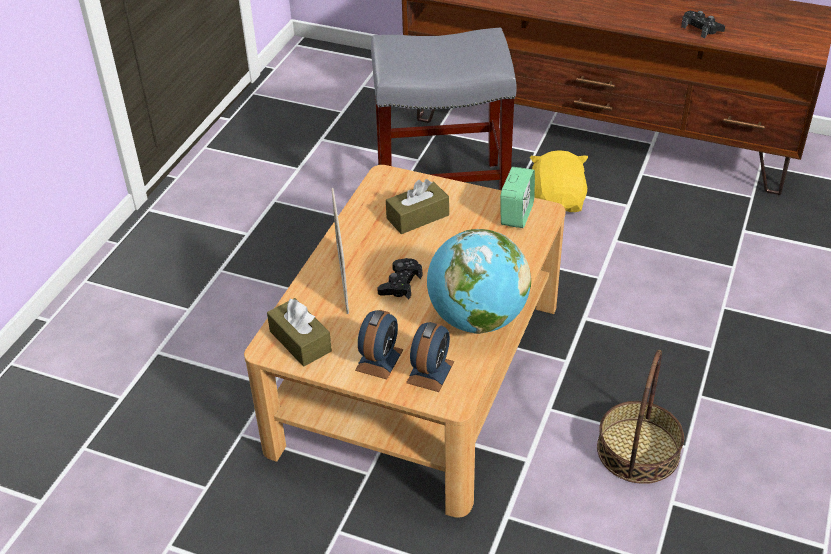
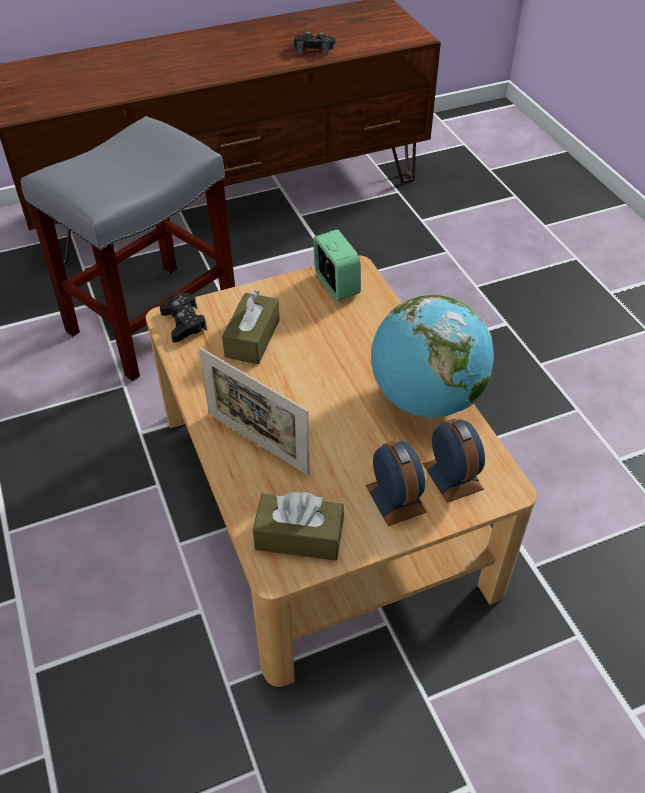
camera: 45 degrees left, 5 degrees up
black game controller [377,258,422,299] -> black game controller moved to [160,293,207,342]
yellow plush toy [530,150,588,212] -> none
basket [597,350,684,484] -> none

